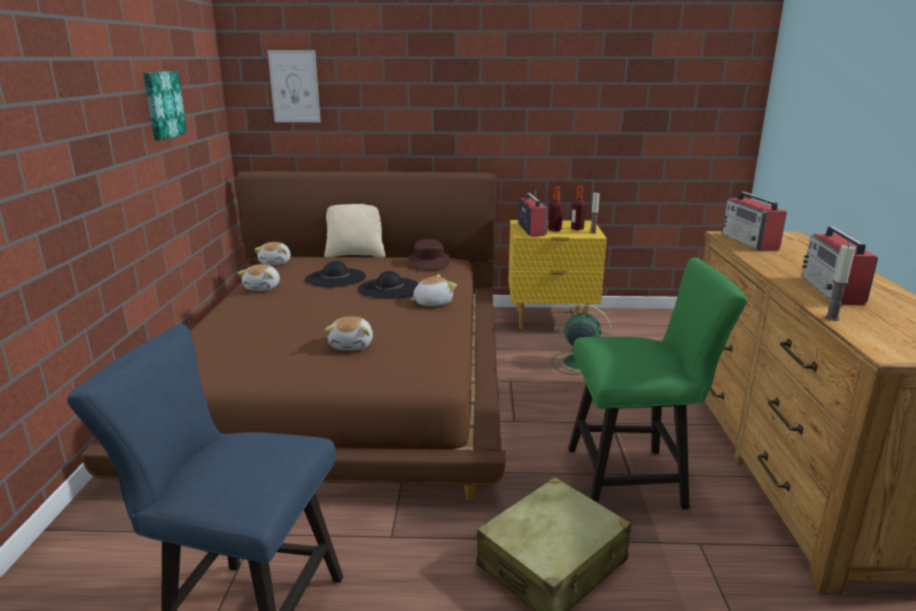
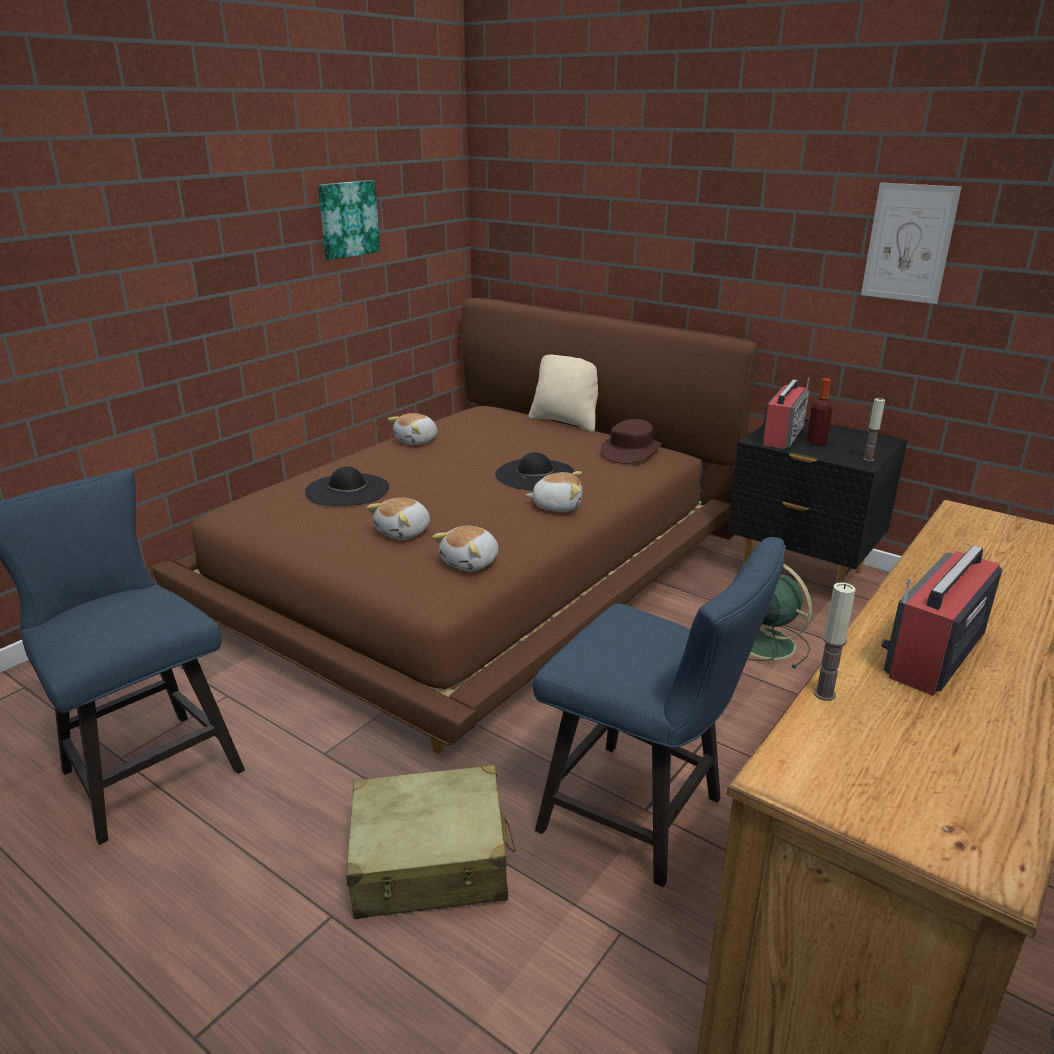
camera: 35 degrees right, 5 degrees up
plush toy [254,242,291,265] -> plush toy moved to [432,526,499,571]
picture [268,50,321,122] -> picture moved to [861,183,961,304]
black hat [305,261,366,288] -> black hat moved to [305,467,389,506]
yellow nightstand [508,220,607,329] -> black nightstand [728,421,907,583]
green chair [568,258,748,510] -> blue chair [533,537,786,887]
bottle [571,186,586,230] -> none
radio [722,192,787,251] -> none

